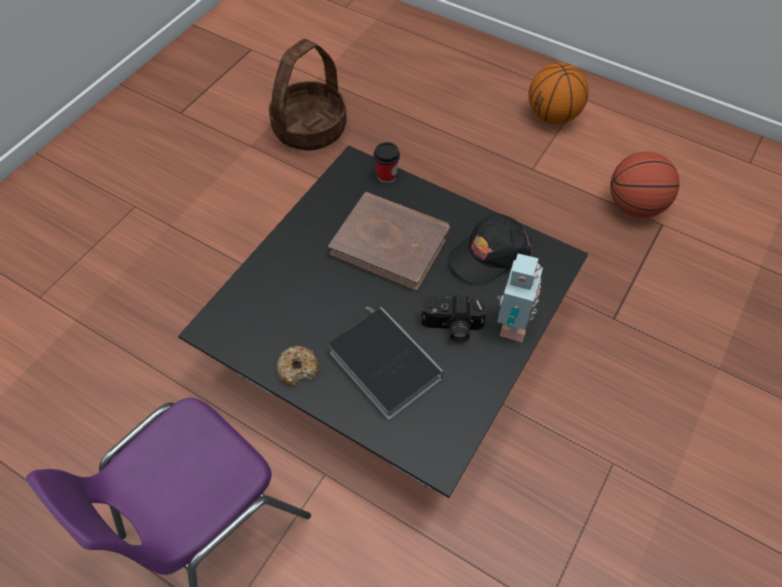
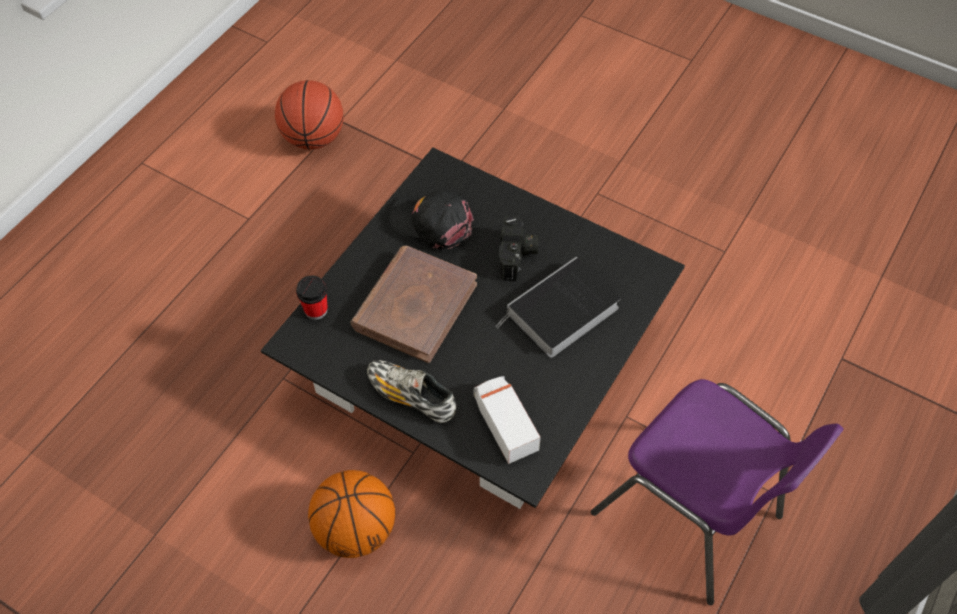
camera: 90 degrees left, 0 degrees up
basket [268,39,347,150] -> none
donut [277,346,319,386] -> none
black cap [448,214,531,286] -> black cap turned 150 degrees clockwise [389,190,474,250]
toy robot [497,254,543,342] -> none
basketball [529,63,589,124] -> basketball moved to [308,470,395,558]
none -> shoe [367,360,456,423]
none -> toy truck [473,376,541,464]

